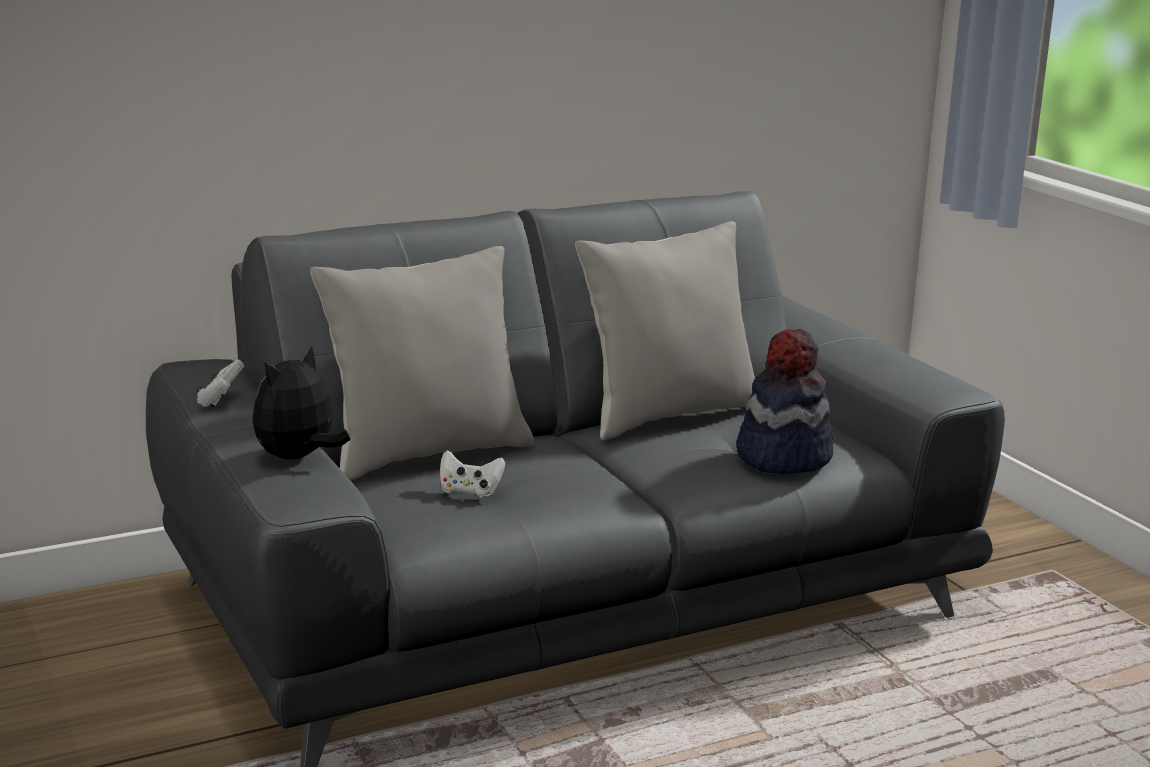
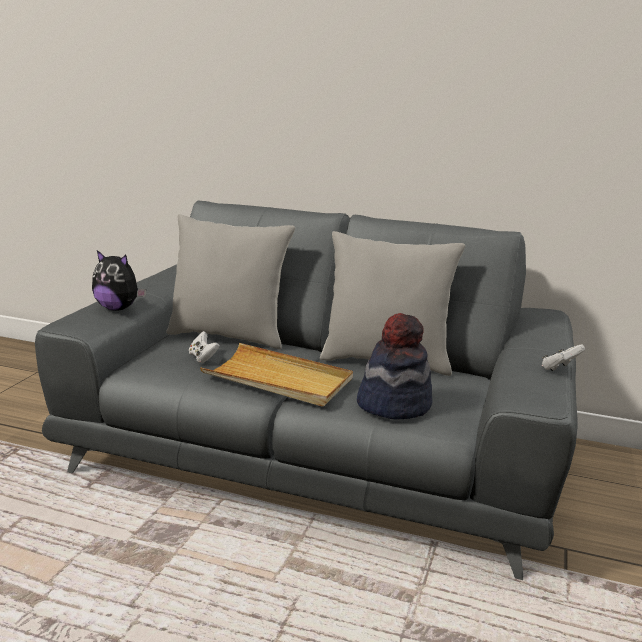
camera: 45 degrees right, 0 degrees up
white game controller [196,360,244,407] -> white game controller moved to [542,344,585,371]
plush toy [252,346,350,459] -> plush toy turned 150 degrees counterclockwise [92,250,146,311]
none -> beige tray [200,343,353,406]

